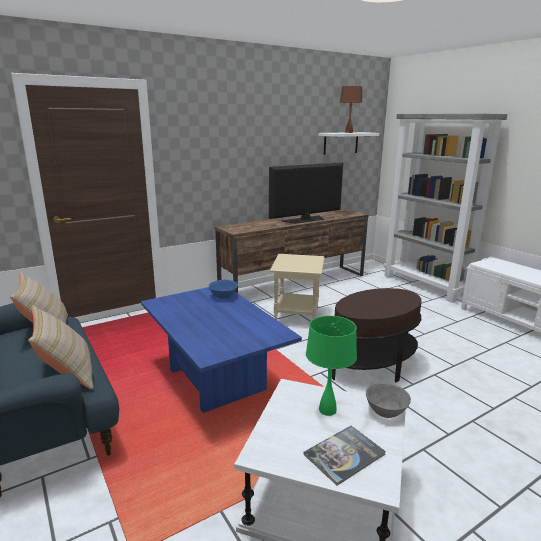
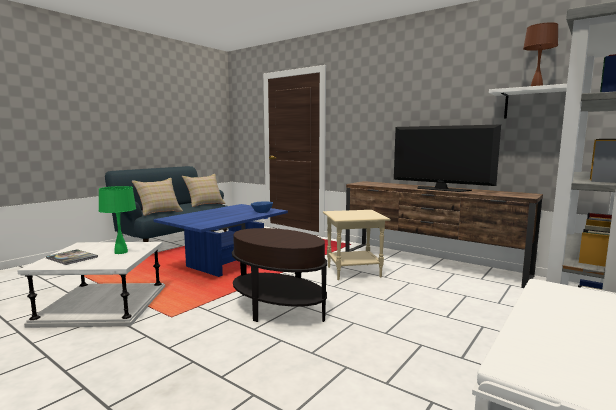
camera: 70 degrees right, 10 degrees down
grey bowl [366,383,411,418] -> none

